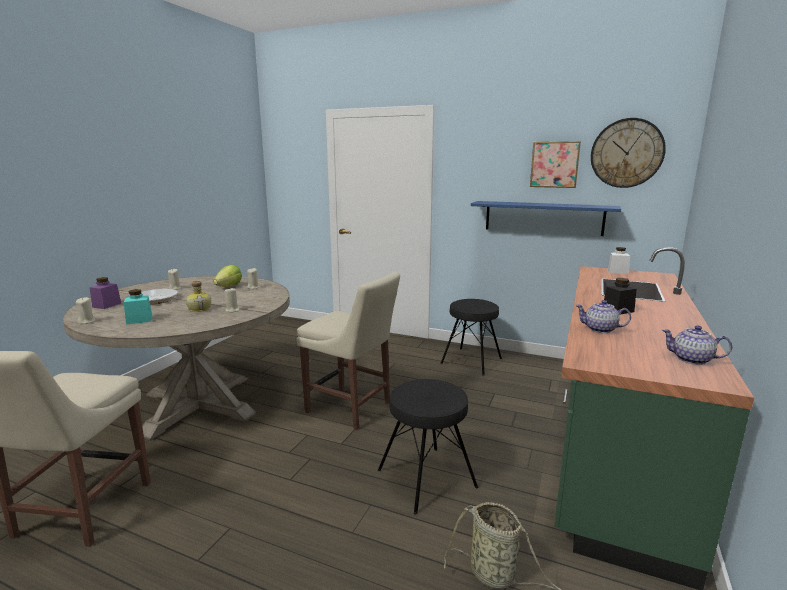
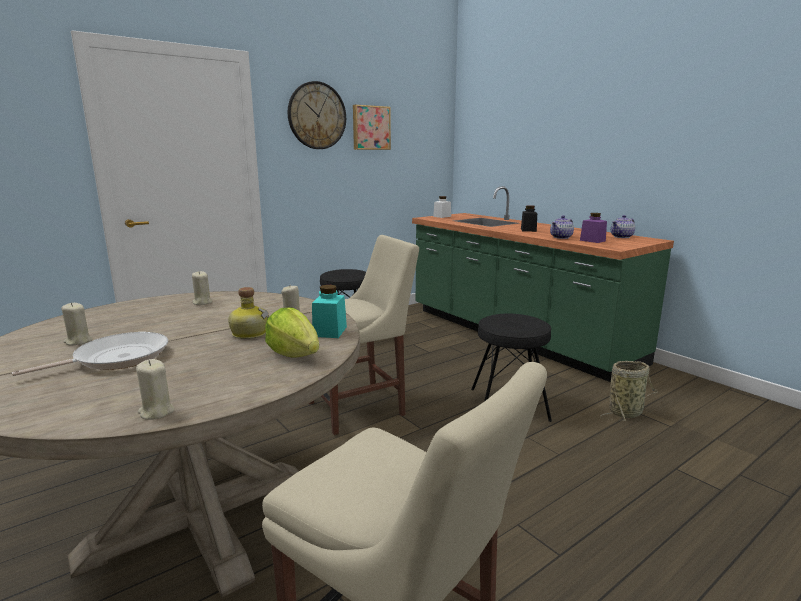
camera: 60 degrees left, 0 degrees up
purple jar [90,277,121,309] -> purple jar moved to [580,213,607,243]
turquoise jar [124,289,153,324] -> turquoise jar moved to [312,285,347,338]
lettuce [214,264,242,287] -> lettuce moved to [265,308,319,357]
blue shelf [471,201,621,236] -> none
wall clock [591,118,666,188] -> wall clock moved to [288,81,346,149]

